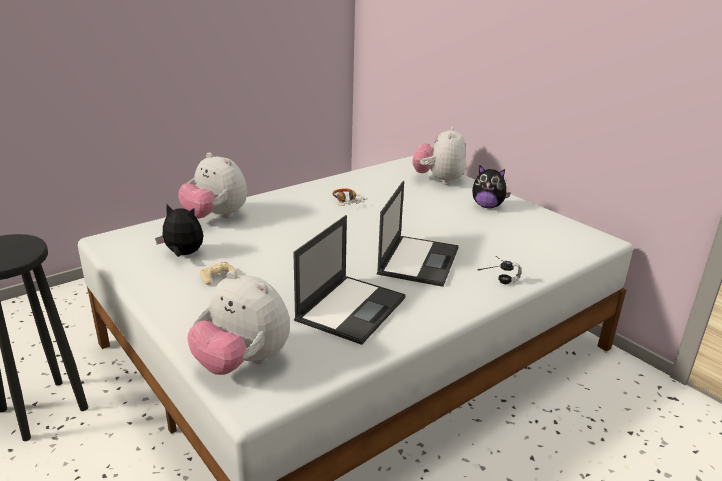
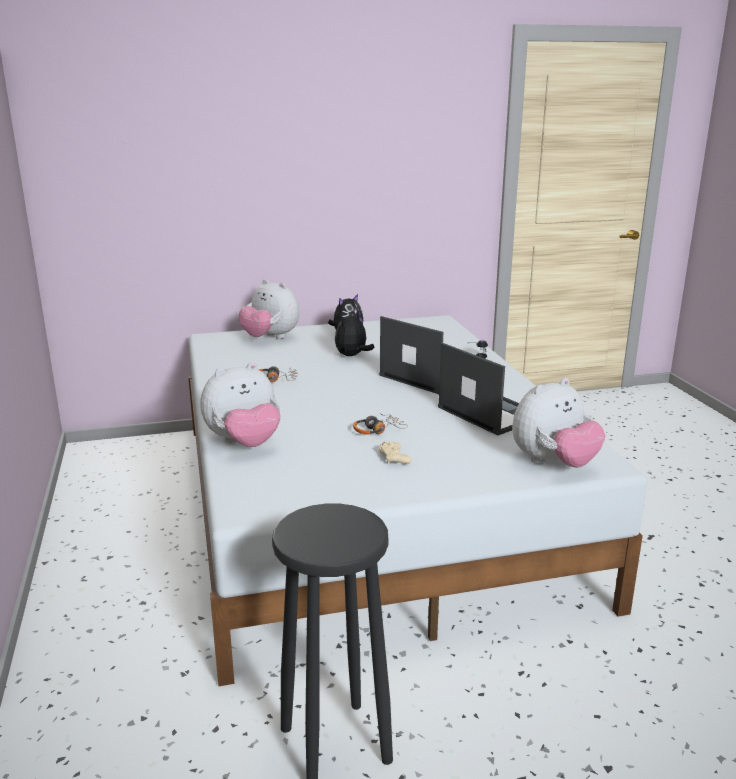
camera: 65 degrees left, 5 degrees down
plush toy [155,203,203,257] -> plush toy moved to [335,310,375,356]
none -> headphones [353,413,408,435]

